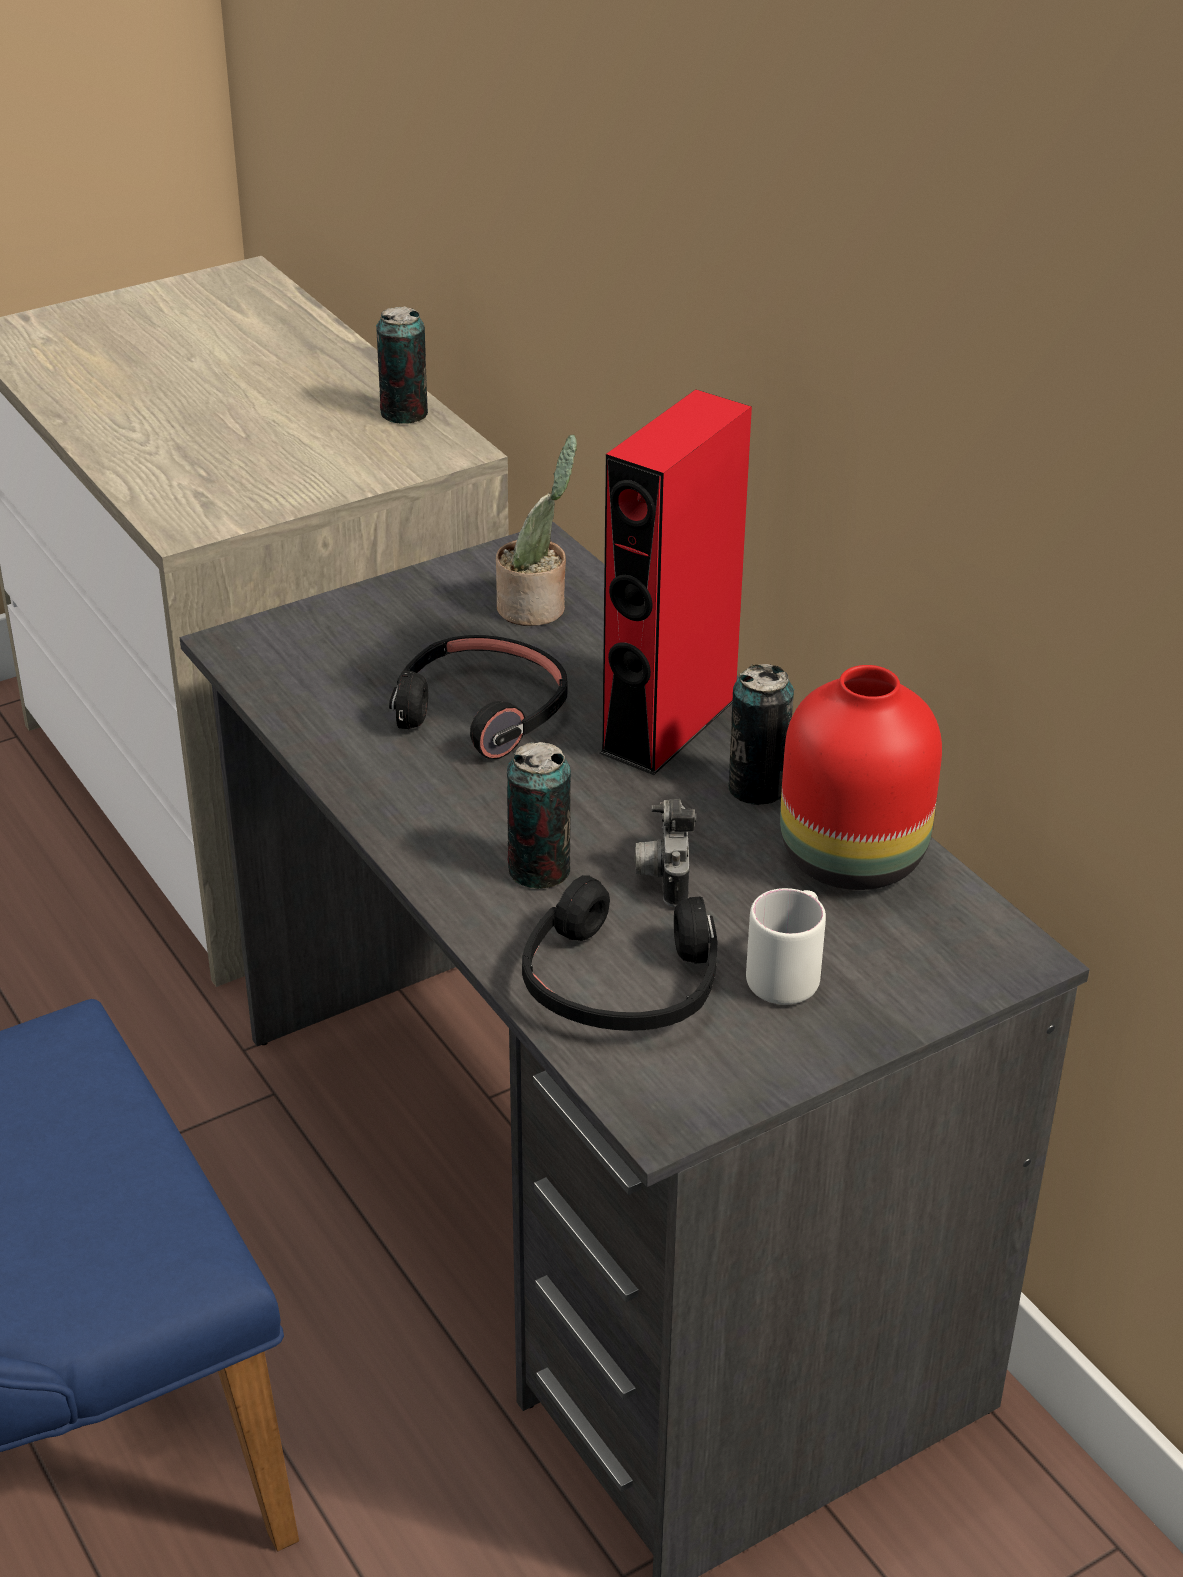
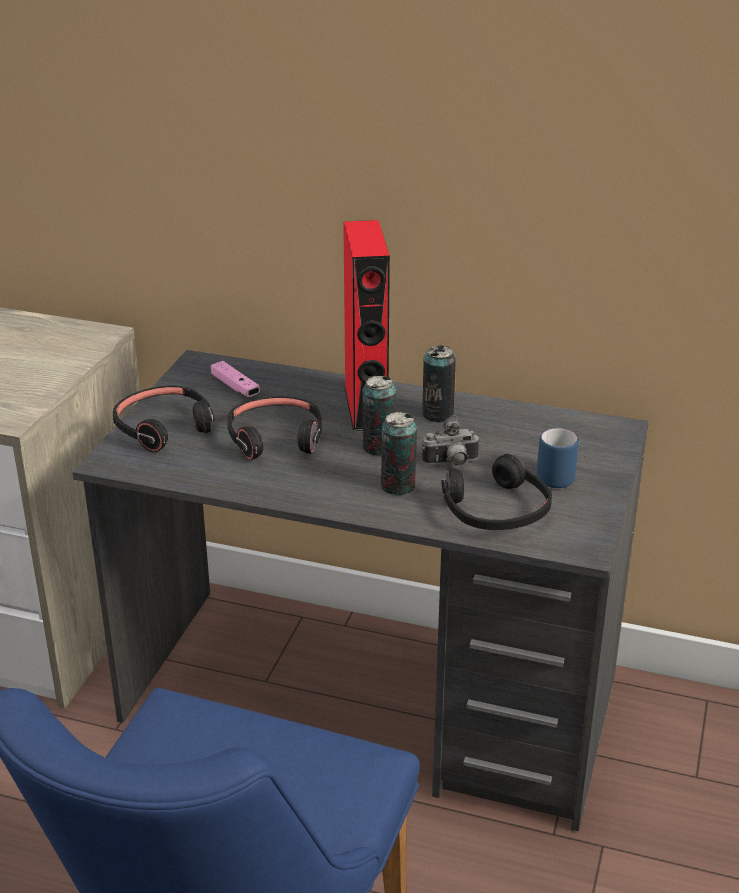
camera: 40 degrees left, 5 degrees down
can [376,306,428,424] -> can moved to [362,376,396,456]
potted plant [496,435,577,626] -> pink game controller [211,361,260,397]
camera [634,799,696,907] -> camera turned 60 degrees counterclockwise [422,415,480,466]
white mug [746,888,826,1005] -> blue mug [537,428,579,488]
red vase [780,665,942,890] -> none
none -> black headphones [113,386,215,452]

